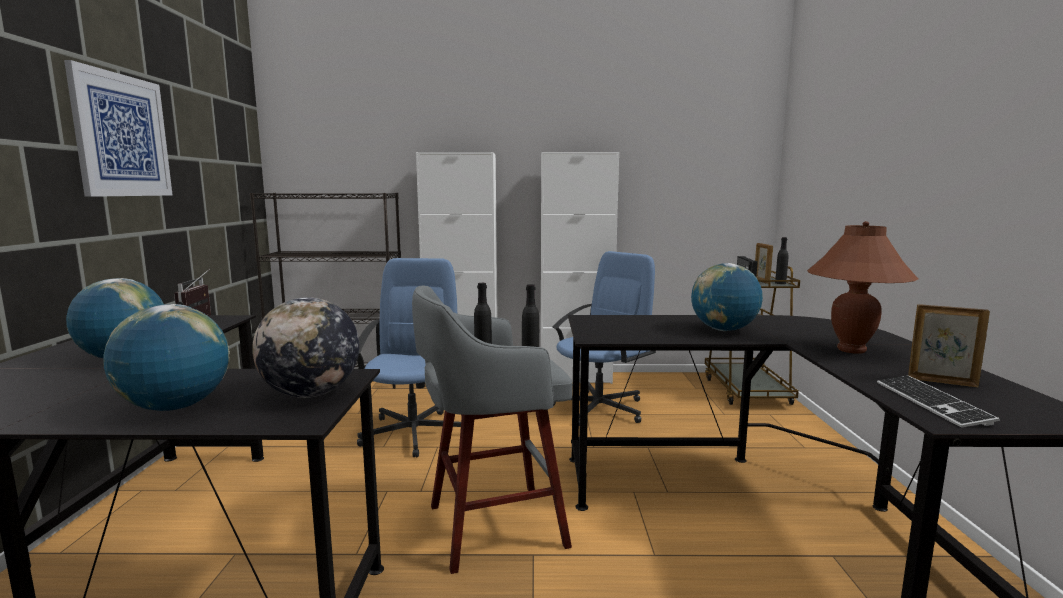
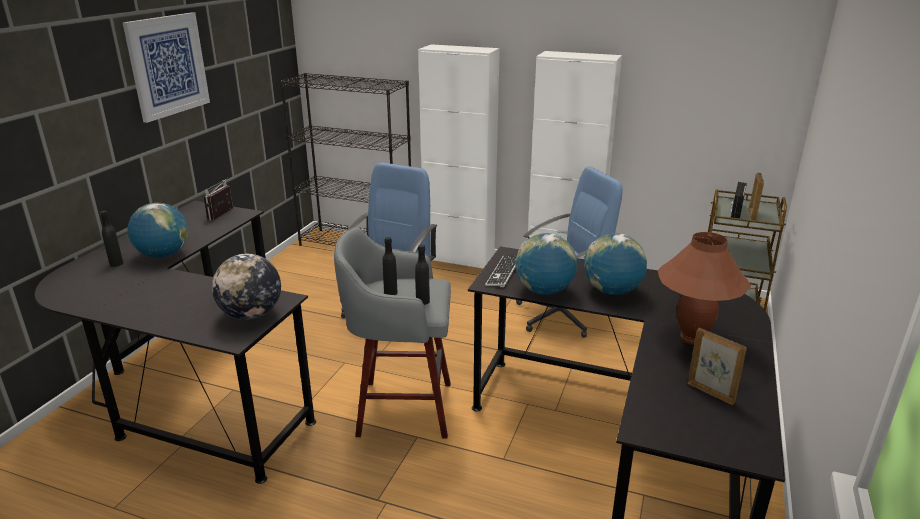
camera: 20 degrees right, 15 degrees up
globe [103,304,230,411] -> globe moved to [515,233,577,295]
black bottle [775,237,788,284] -> black bottle moved to [100,211,123,267]
keyboard [877,375,999,427] -> keyboard moved to [485,255,516,287]

